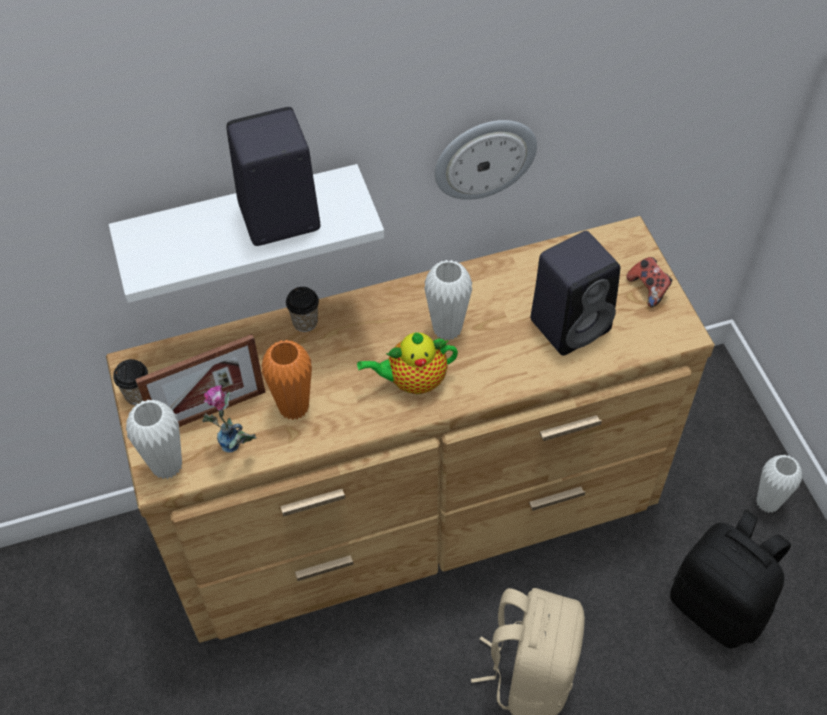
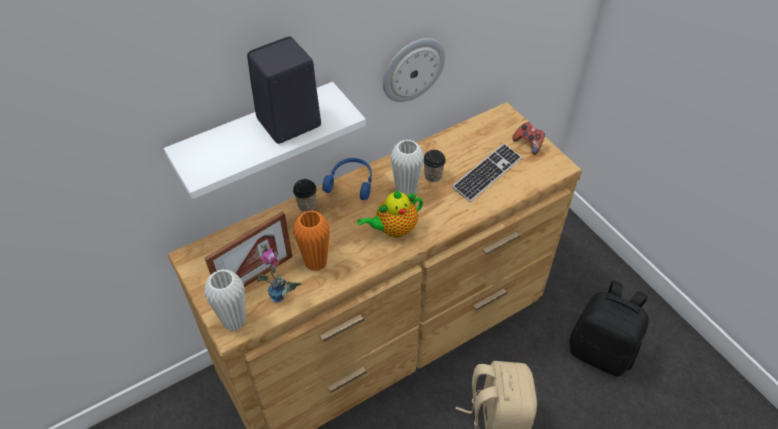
camera: 15 degrees left, 5 degrees down
cup [113,359,148,405] -> cup moved to [424,150,446,182]
black speaker [530,231,620,356] -> keyboard [452,143,522,202]
white vase [756,455,802,513] -> none
none -> blue headphones [322,158,372,200]

